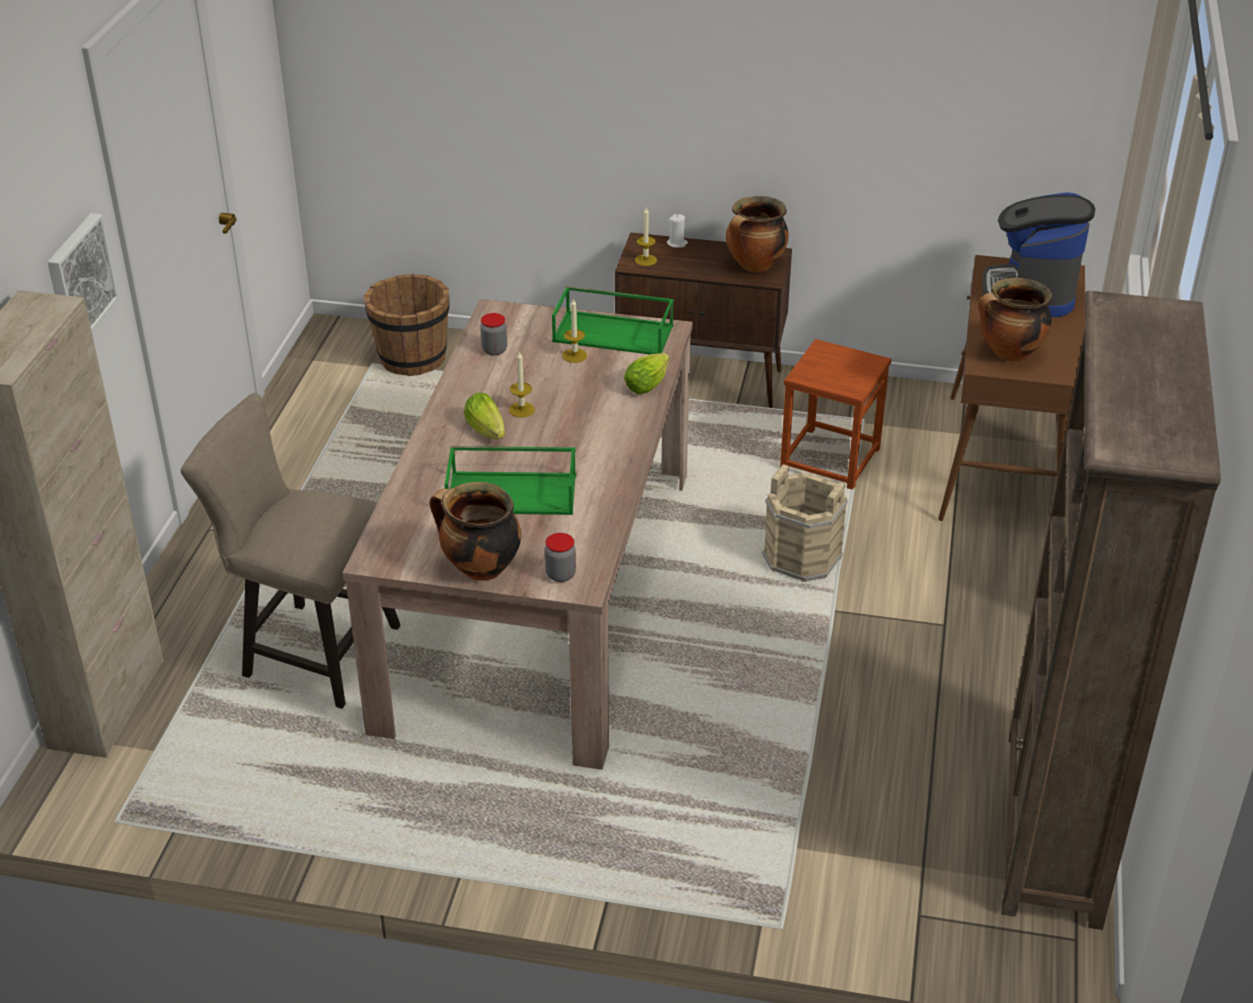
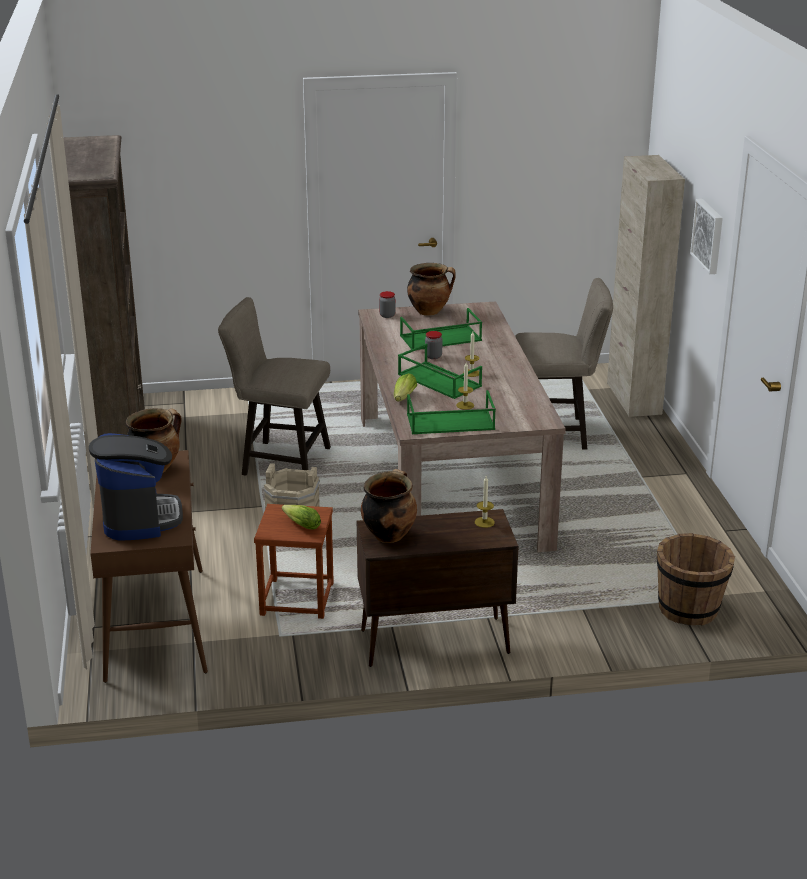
camera: 160 degrees right, 10 degrees down
lettuce [464,393,505,439] -> lettuce moved to [282,505,321,530]
jar [480,313,507,356] -> jar moved to [425,331,442,359]
white candle [667,214,688,248] -> none
none -> beige stool [218,297,331,476]
none -> green tray [398,344,482,399]

